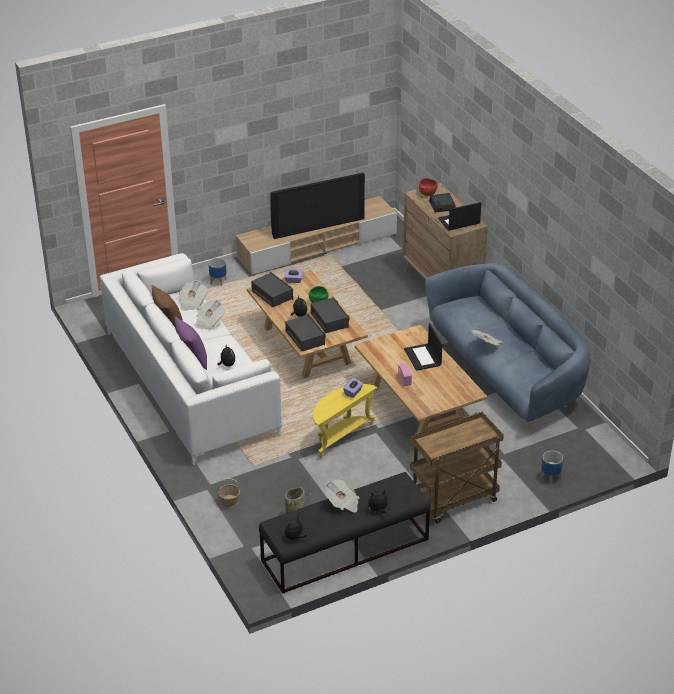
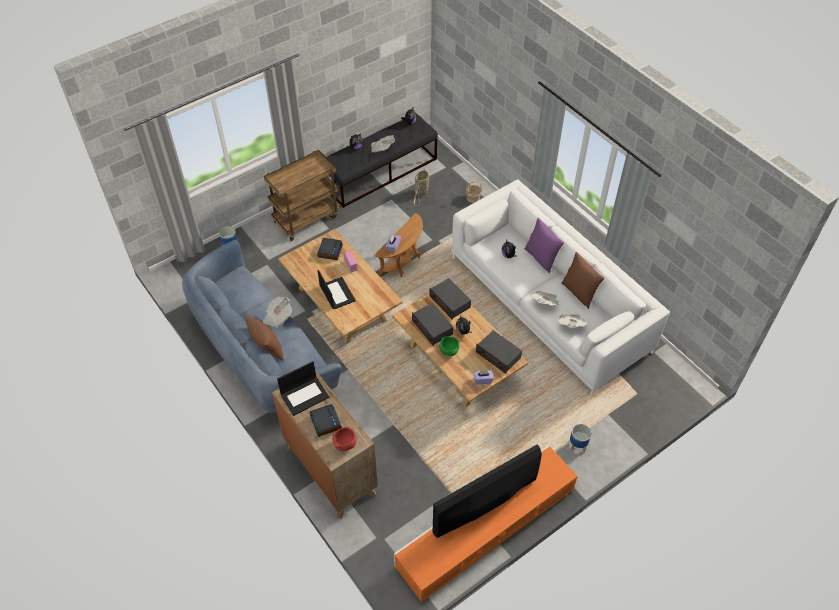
camera: 170 degrees right, 15 degrees up
beige tv stand [236,196,397,275] -> orange tv stand [394,445,578,602]
yellow side table [313,384,377,459] -> brown side table [374,213,423,277]
none -> brown pillow [245,315,284,361]
none -> alarm clock [317,238,343,260]

